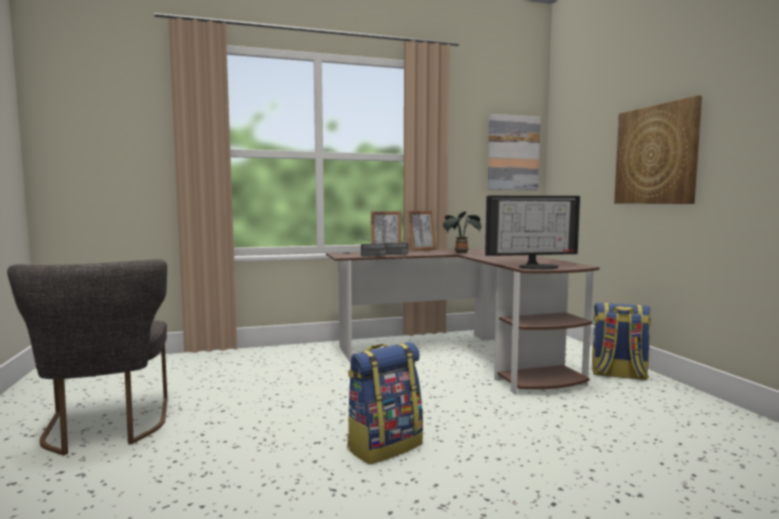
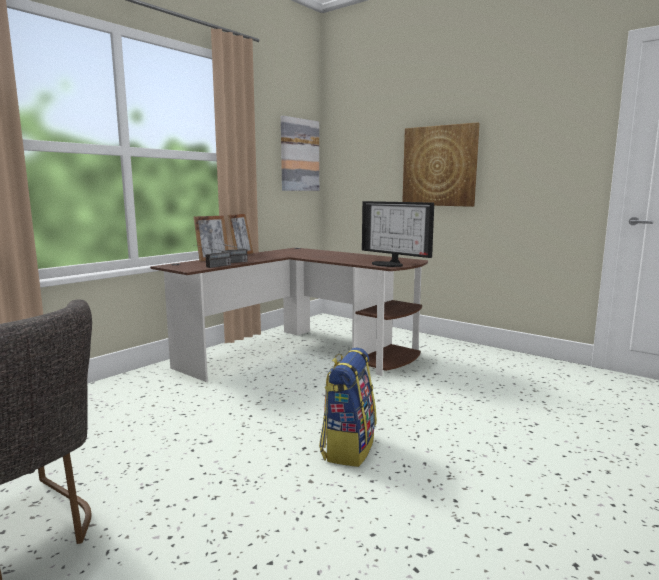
camera: 35 degrees left, 5 degrees up
potted plant [443,211,481,254] -> none
monitor [485,196,580,269] -> monitor turned 90 degrees clockwise [362,201,434,267]
backpack [592,303,651,380] -> none

